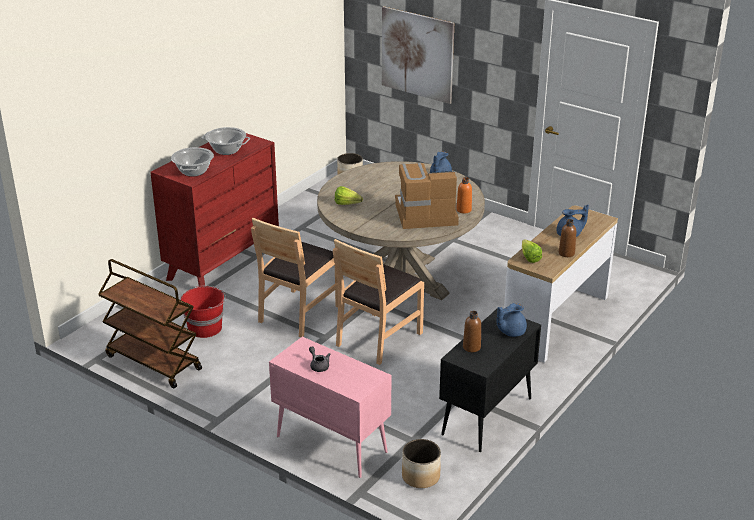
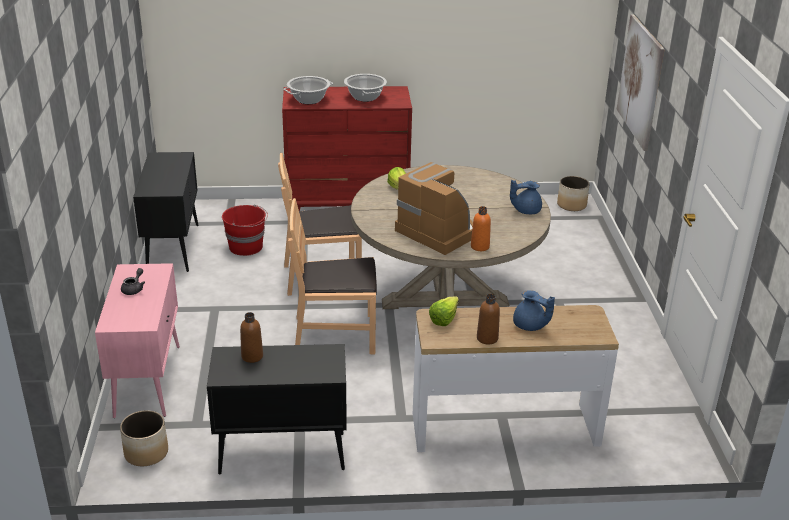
camera: 50 degrees right, 0 degrees up
brown cart [98,259,202,388] -> black cabinet [133,152,198,272]
blue teapot [496,303,527,337] -> none

